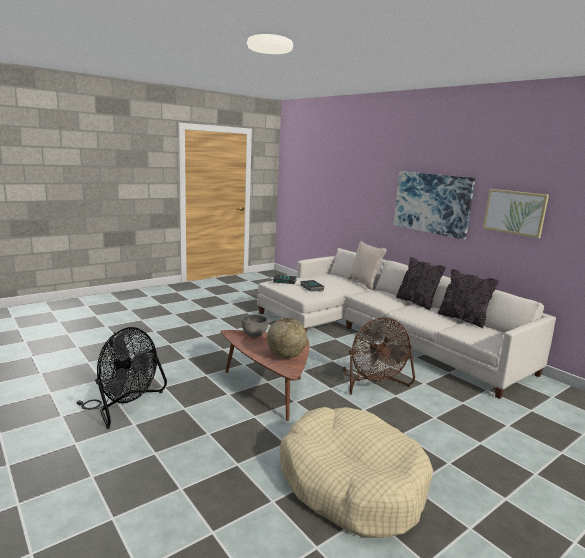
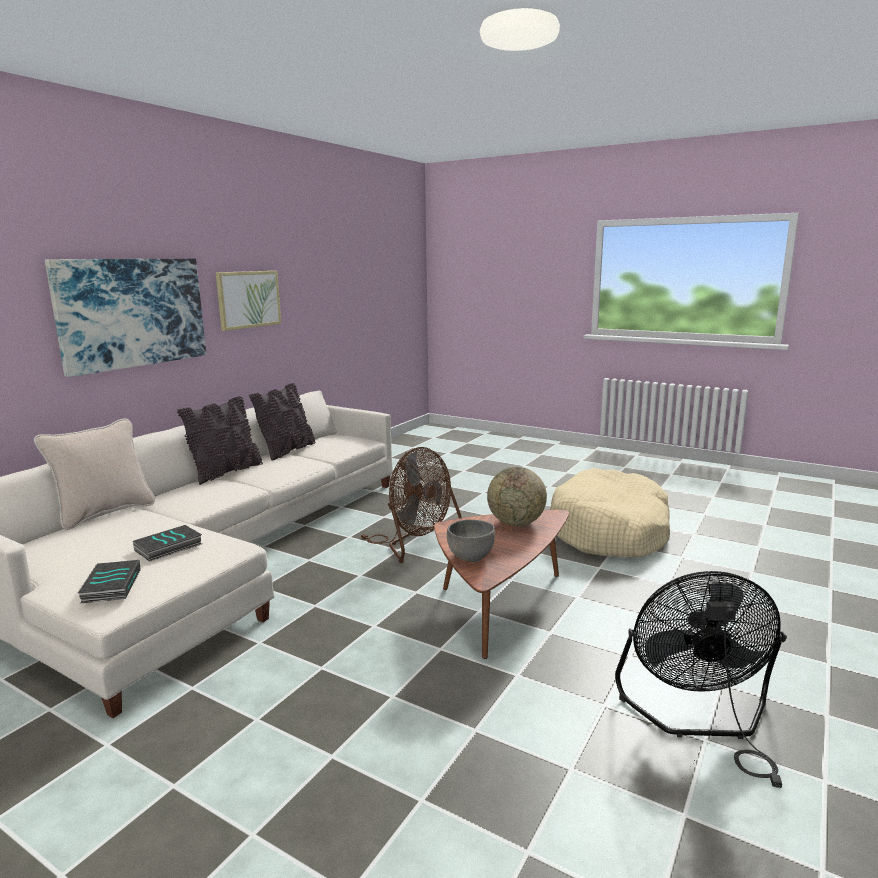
camera: 110 degrees left, 0 degrees up
brown fan [343,317,415,394] -> brown fan turned 75 degrees clockwise [361,447,461,563]

